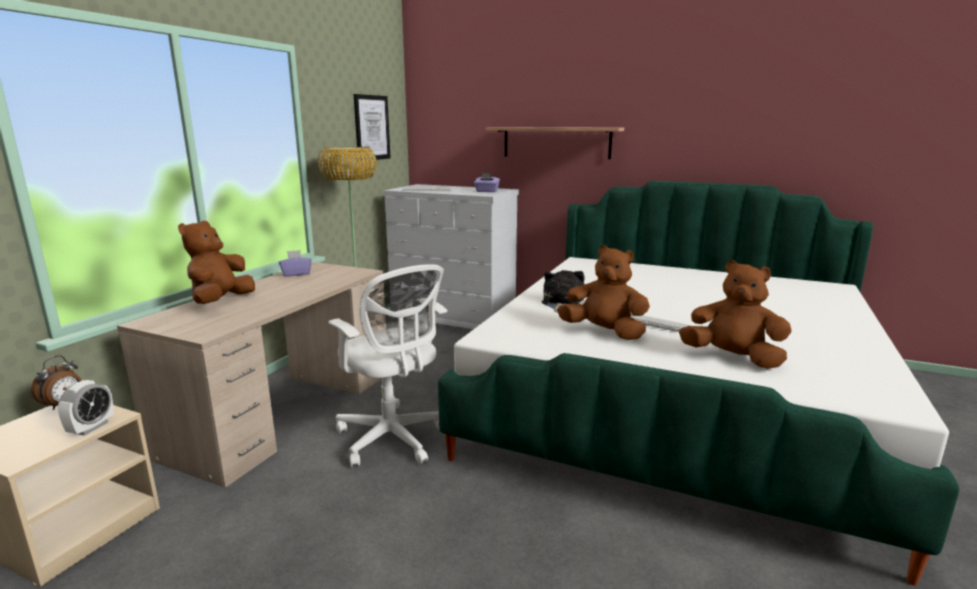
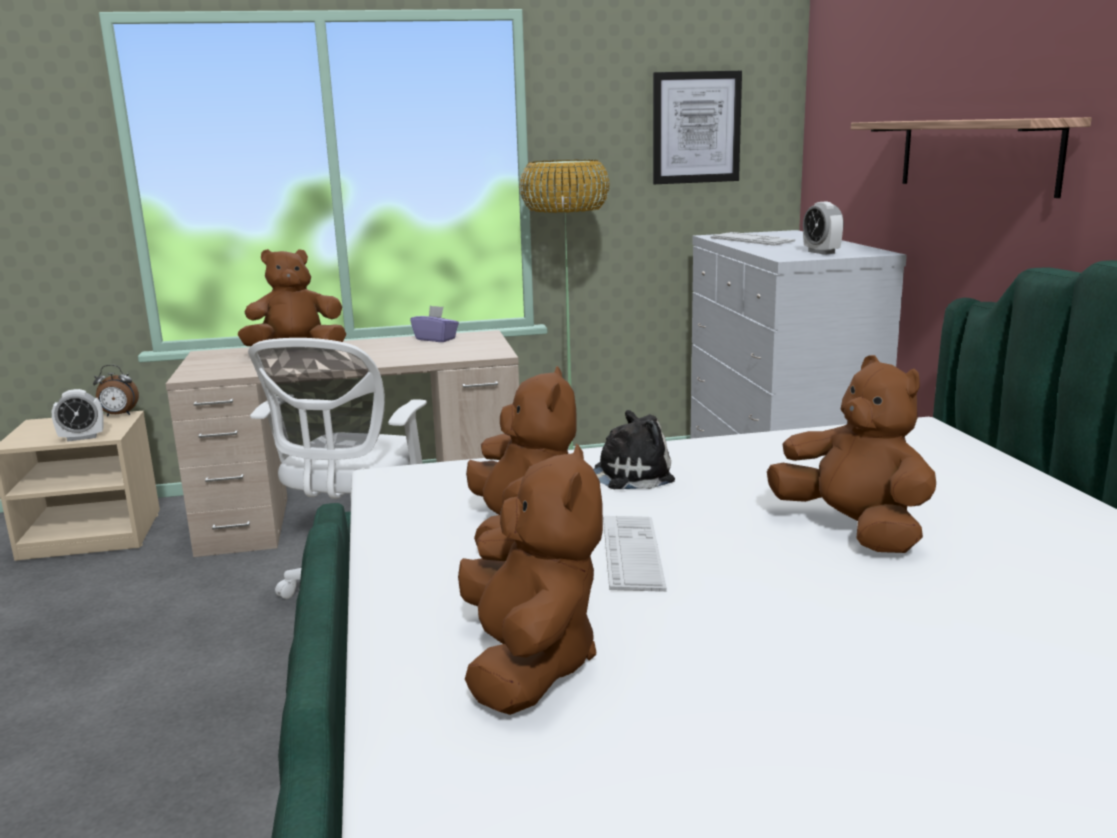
camera: 55 degrees right, 0 degrees up
purple tissue box [474,173,500,192] -> alarm clock [803,202,844,255]
none -> brown plush toy [767,355,936,553]

